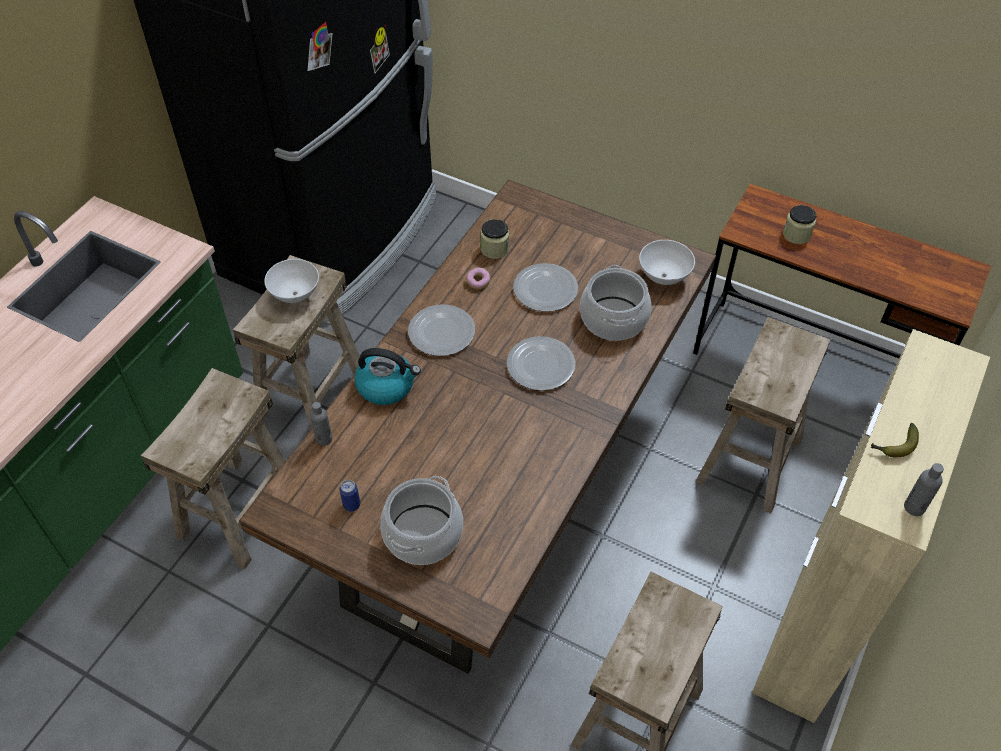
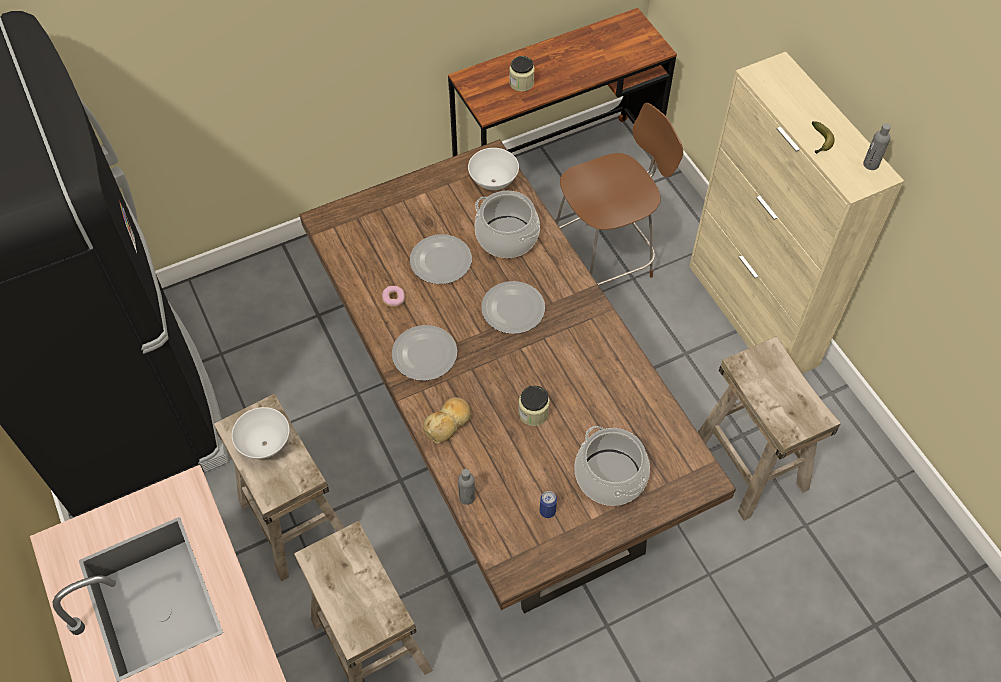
camera: 55 degrees left, 5 degrees up
kettle [354,348,421,405] -> bread [423,397,471,444]
jar [480,219,509,259] -> jar moved to [518,385,550,426]
beige stool [696,317,831,514] -> brown chair [556,103,683,285]

